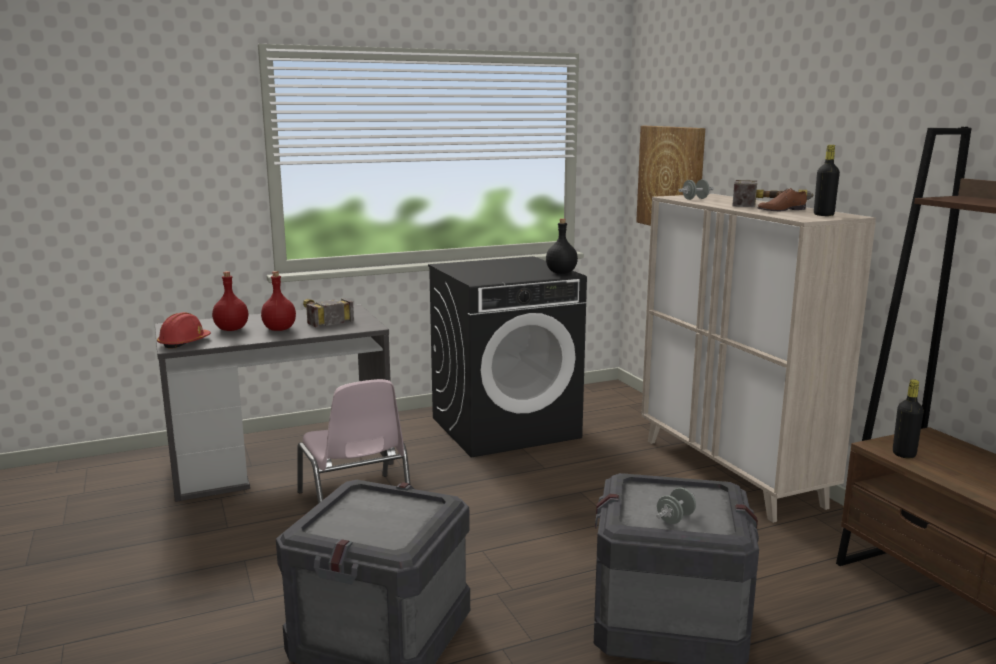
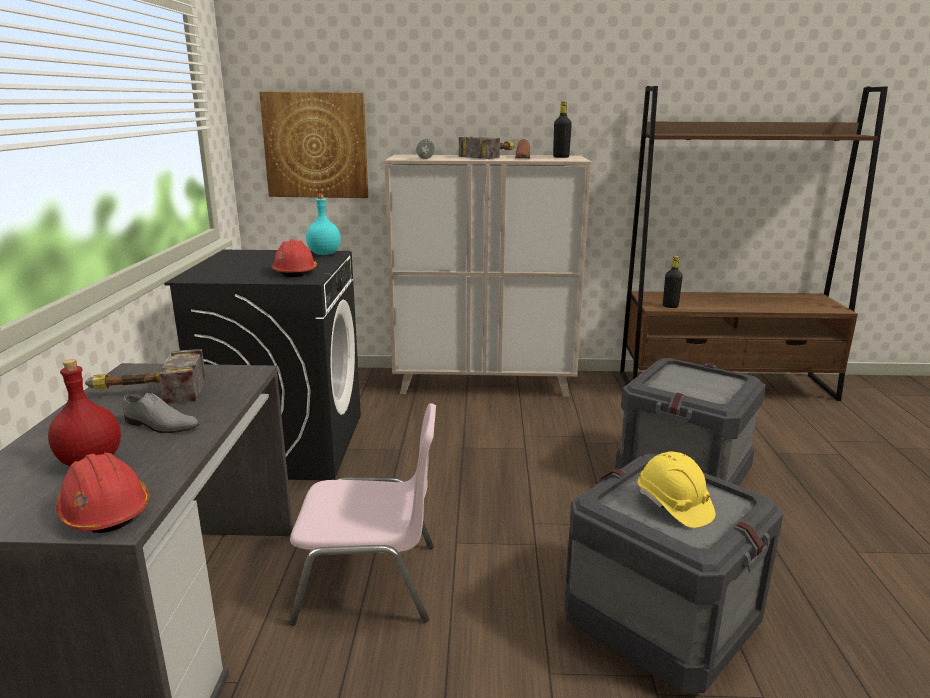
camera: 65 degrees left, 5 degrees up
red bottle [261,271,296,331] -> grey shoe [122,393,199,433]
black bottle [546,219,578,274] -> turquoise bottle [306,194,341,255]
grey dumbbell [657,488,696,524] -> none
none -> red hard hat [272,239,317,277]
none -> yellow hard hat [638,452,715,528]

